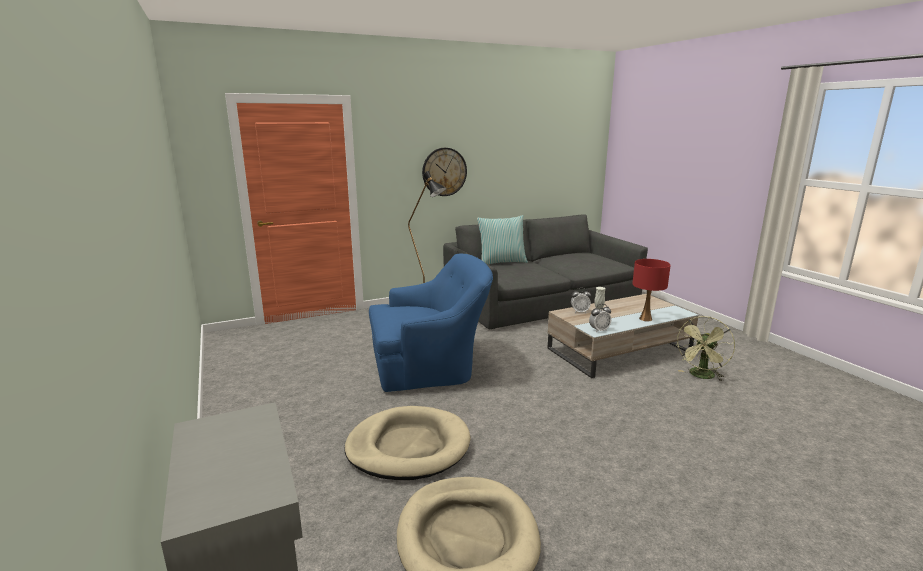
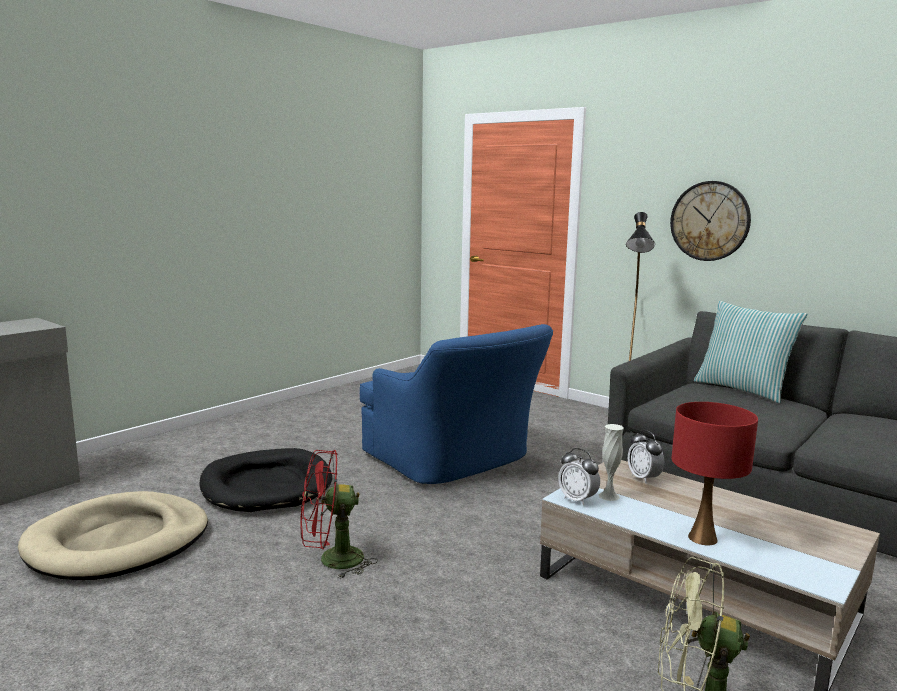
camera: 65 degrees right, 5 degrees down
beige dog bed [344,406,471,480] -> black dog bed [199,448,332,512]
none -> red fan [300,450,378,579]

